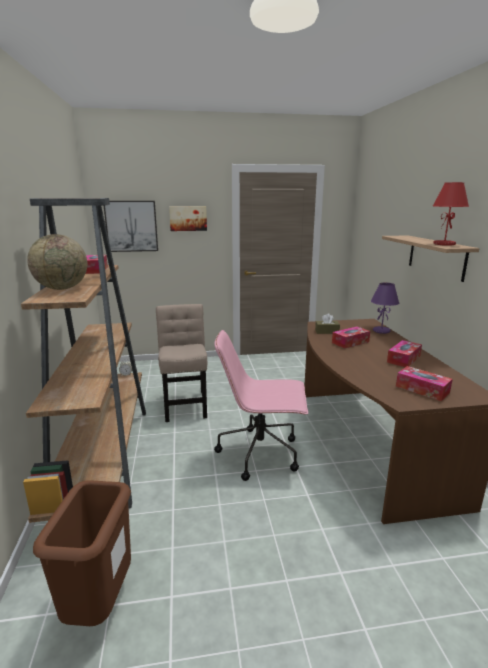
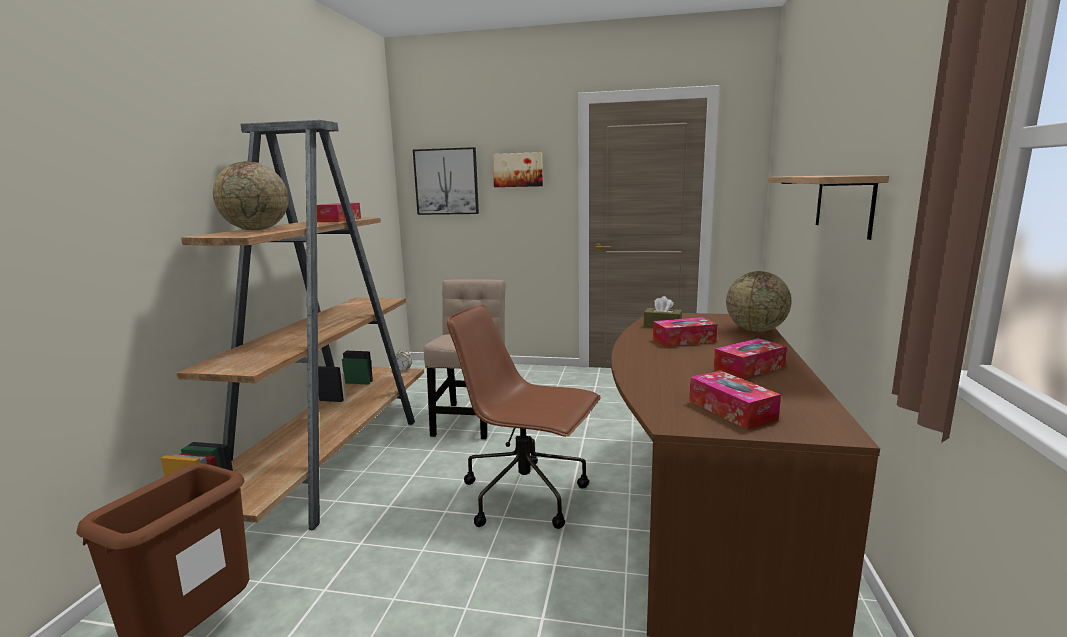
camera: 20 degrees right, 5 degrees down
pink office chair [214,330,308,481] -> brown office chair [447,305,601,529]
purple table lamp [371,283,399,334] -> globe [726,271,791,332]
red table lamp [433,182,469,246] -> none

